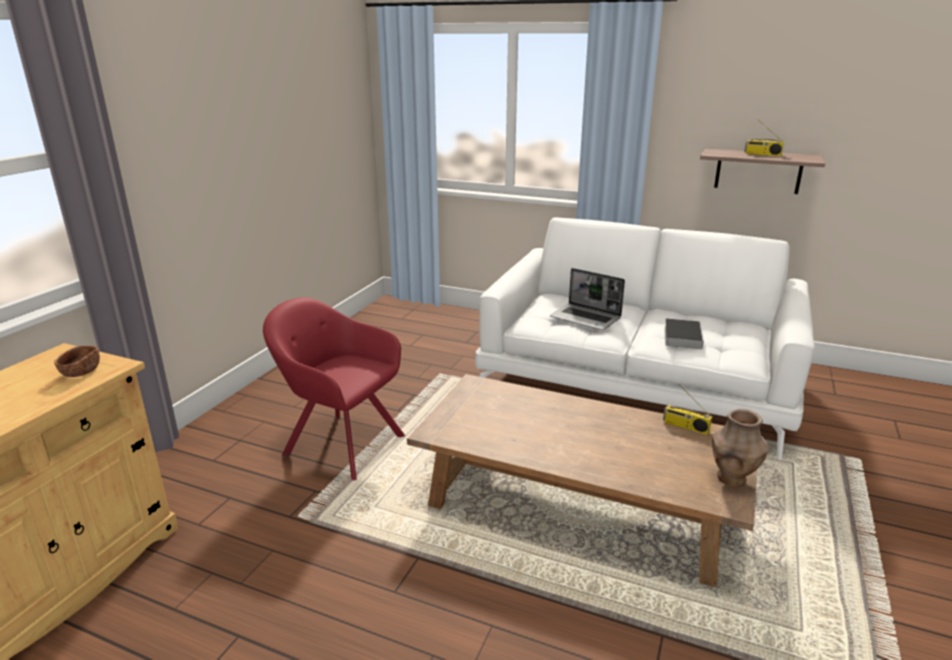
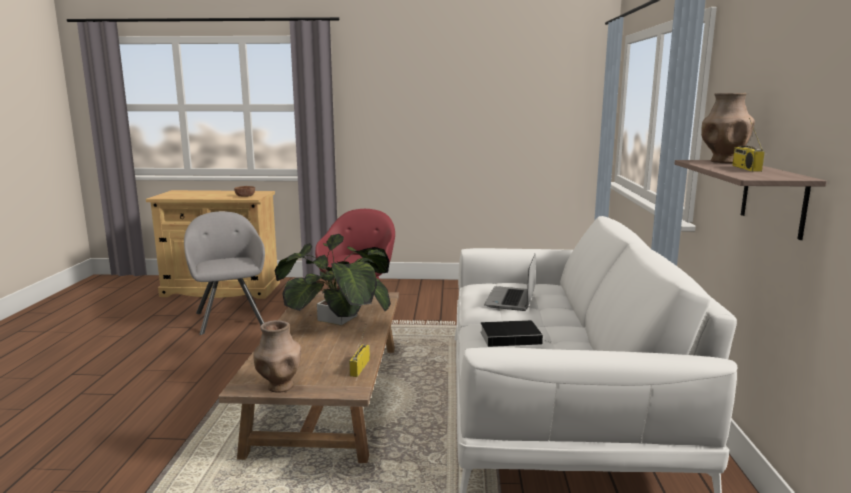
camera: 70 degrees right, 10 degrees down
none -> grey armchair [184,211,265,335]
none -> potted plant [275,234,391,325]
none -> brown vase [701,93,755,163]

